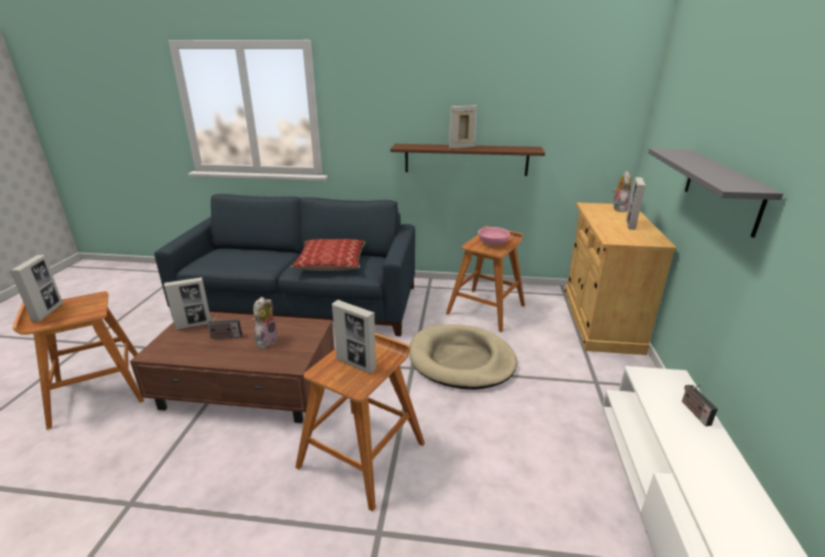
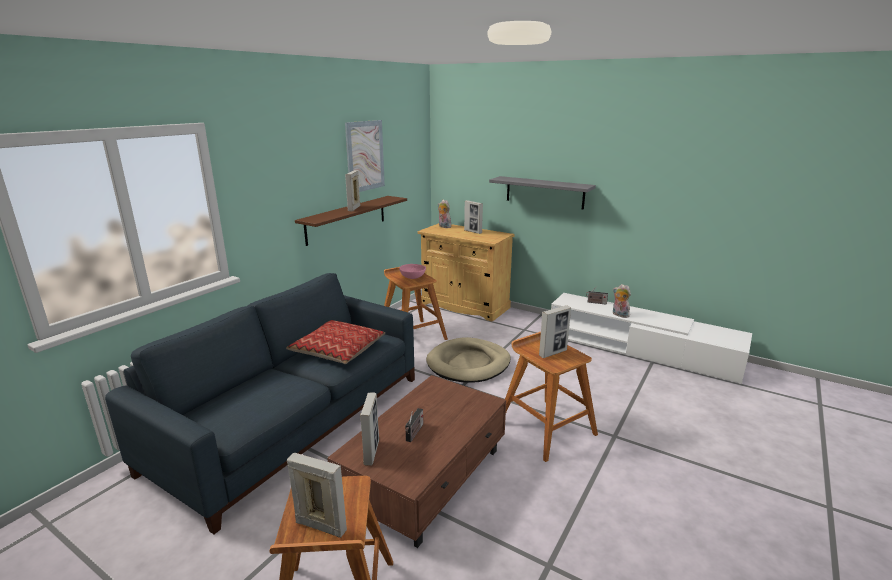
camera: 65 degrees left, 5 degrees down
plush toy [252,297,278,349] -> plush toy moved to [613,284,631,318]
none -> picture [345,120,385,192]

